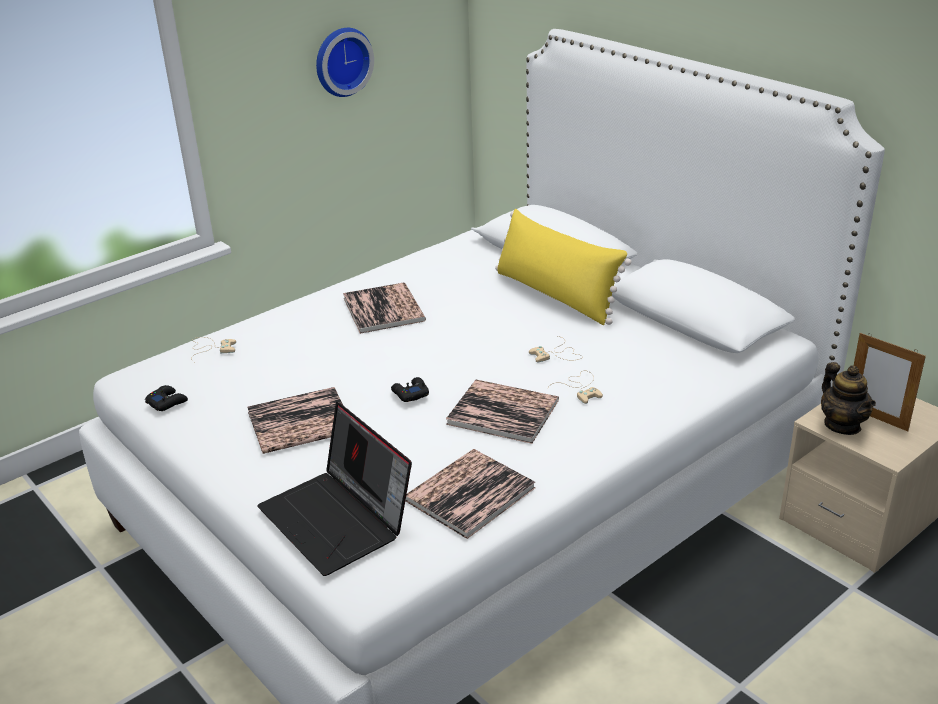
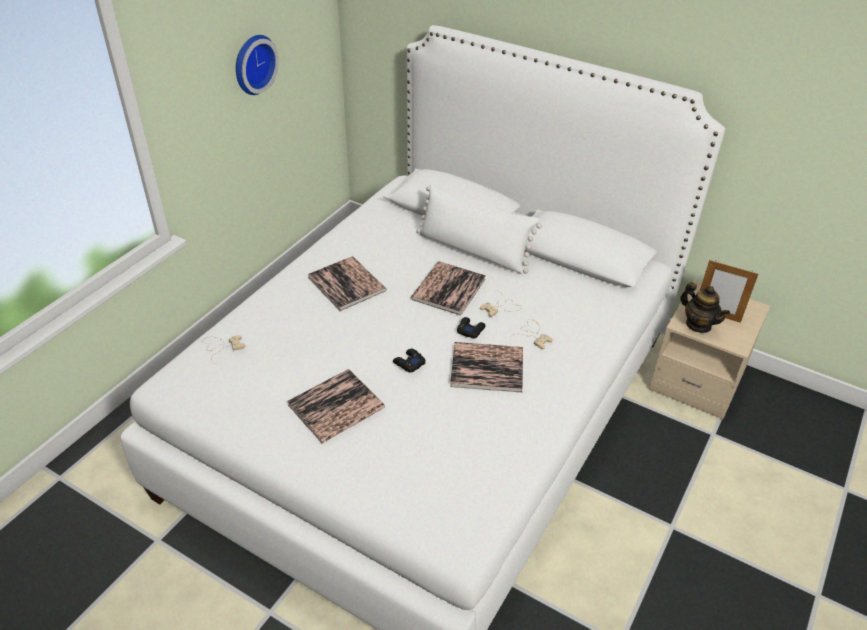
camera: 20 degrees left, 10 degrees up
black game controller [145,385,188,411] -> black game controller moved to [457,317,486,338]
laptop [257,402,412,576] -> none
book [405,449,536,539] -> book moved to [410,261,486,316]
yellow pillow [495,209,632,325] -> white pillow [416,184,542,274]

